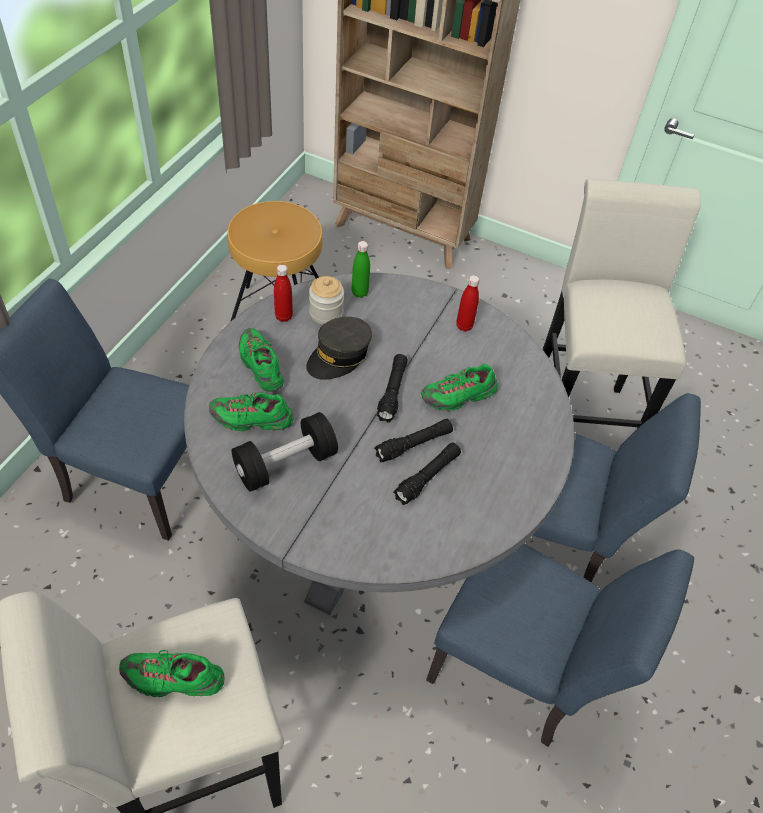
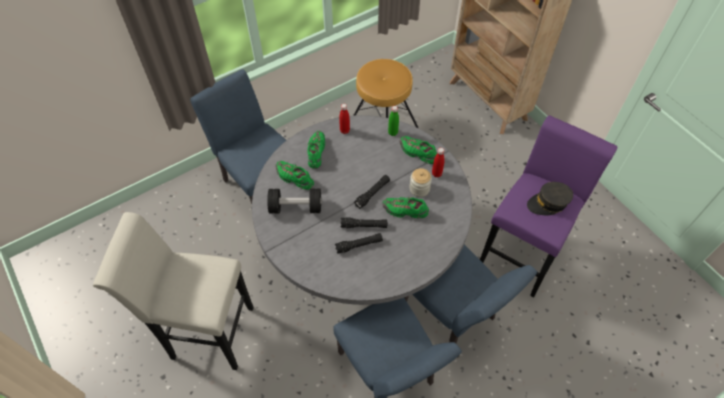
camera: 35 degrees right, 5 degrees up
green shoe [119,650,225,697] -> green shoe moved to [400,136,437,164]
grey cap [306,317,372,380] -> grey cap moved to [527,182,573,216]
jar [309,276,344,325] -> jar moved to [409,168,432,197]
white stool [542,179,701,429] -> purple stool [480,115,617,297]

